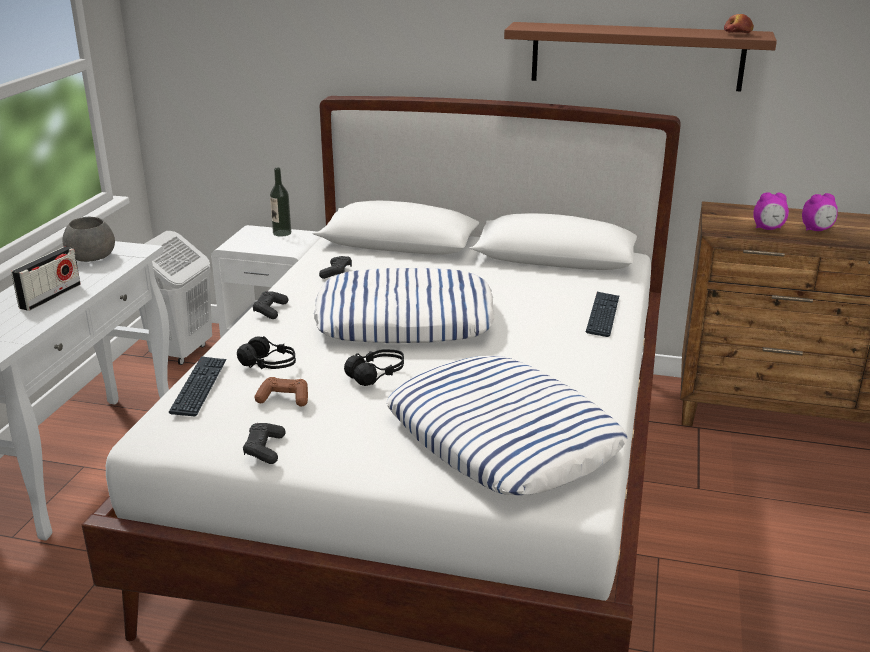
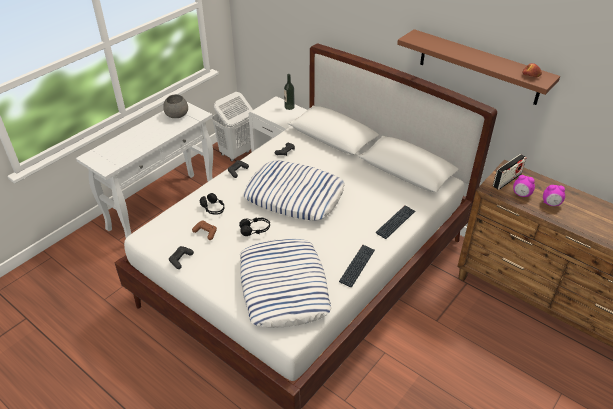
camera: 25 degrees right, 15 degrees up
radio [11,247,81,311] -> radio moved to [493,154,527,190]
keyboard [169,356,227,416] -> keyboard moved to [339,245,375,287]

